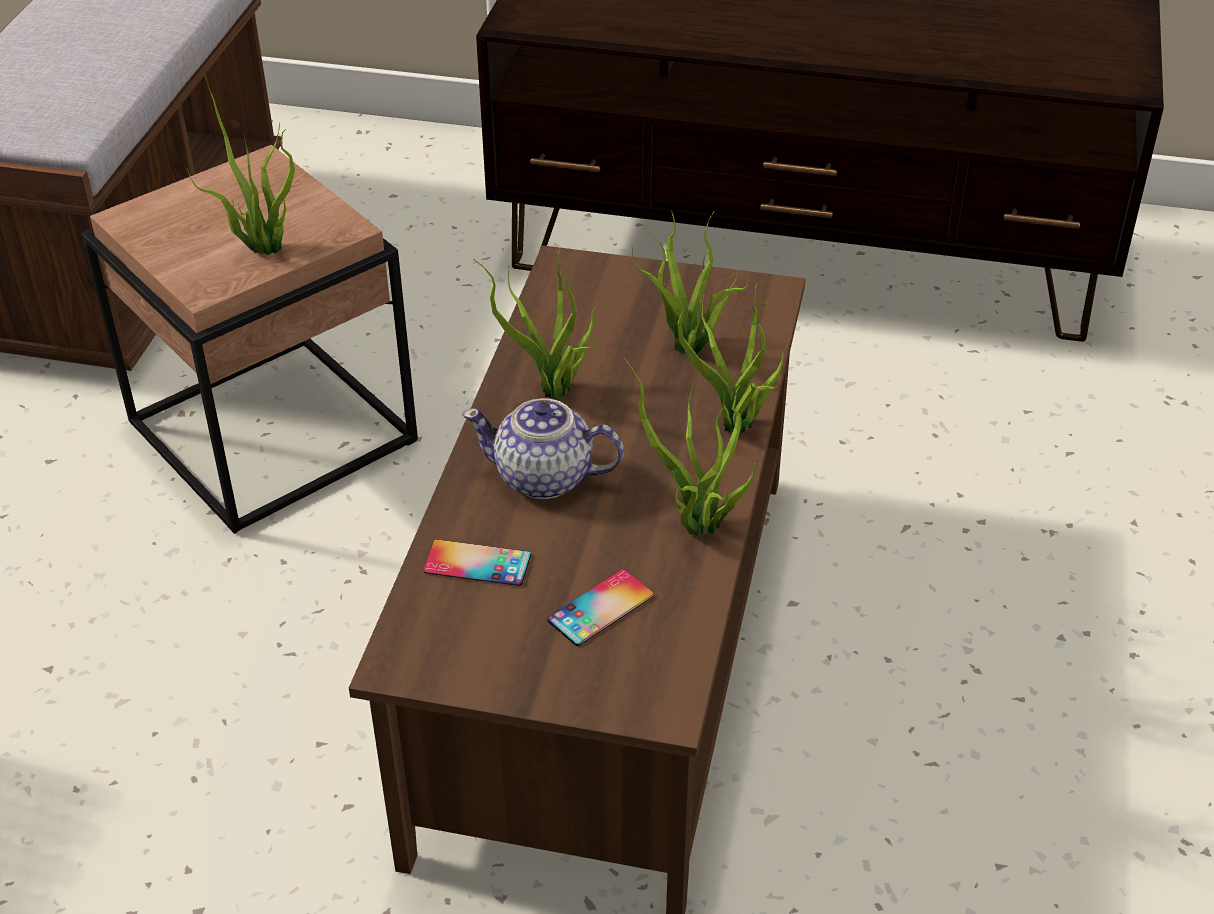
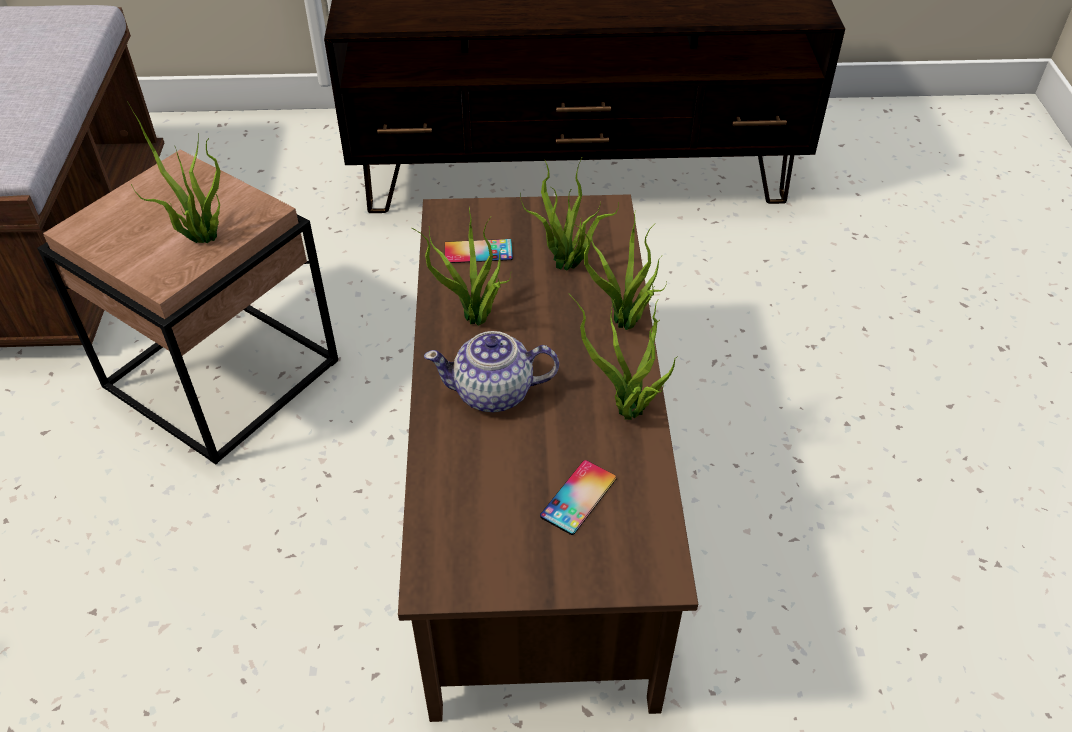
camera: 15 degrees left, 5 degrees up
phone [423,539,531,586] -> phone moved to [445,239,513,263]

